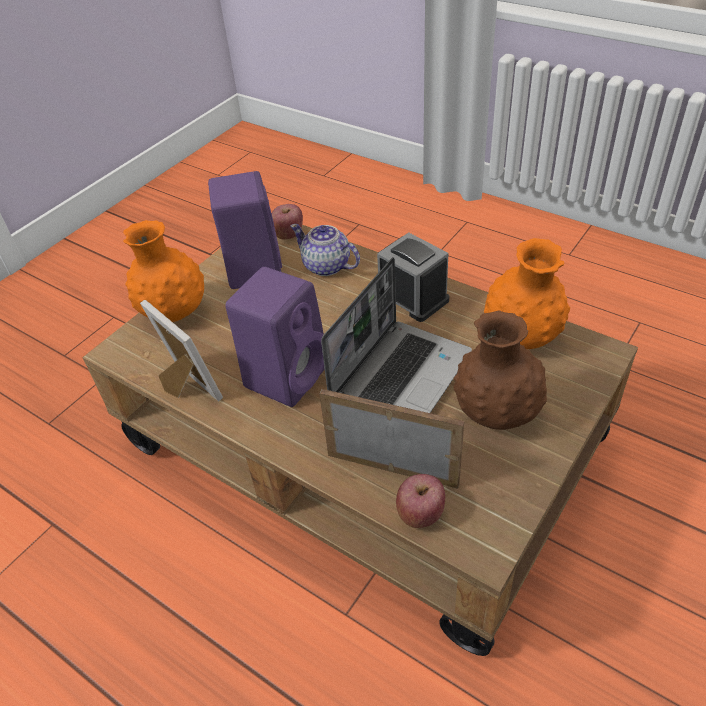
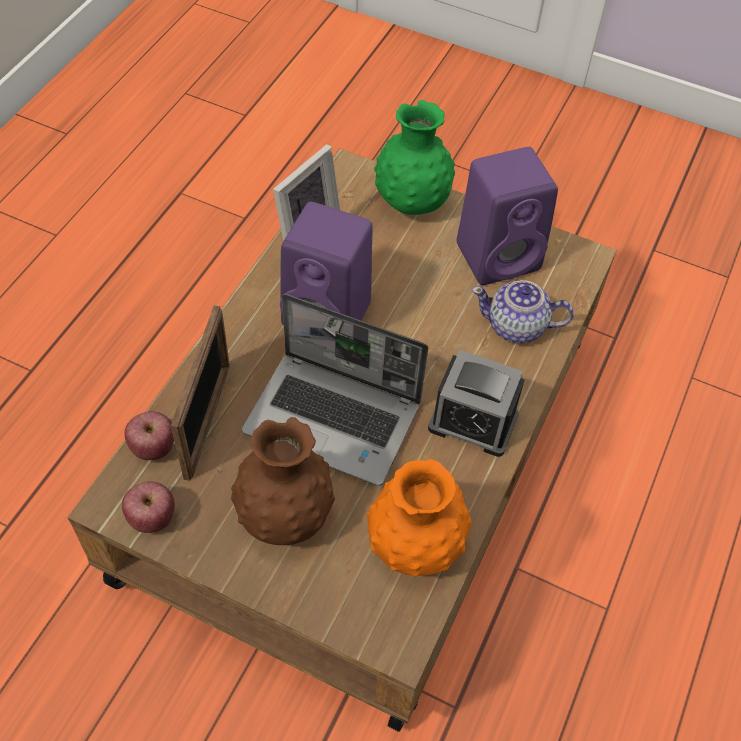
camera: 75 degrees right, 10 degrees up
orange vase [123,220,204,322] -> green vase [374,100,455,215]
apple [272,204,303,239] -> apple moved to [122,481,175,533]
teapot [290,224,360,276] -> teapot turned 105 degrees counterclockwise [472,280,574,343]
alarm clock [377,233,449,322] -> alarm clock turned 75 degrees clockwise [428,350,525,457]

